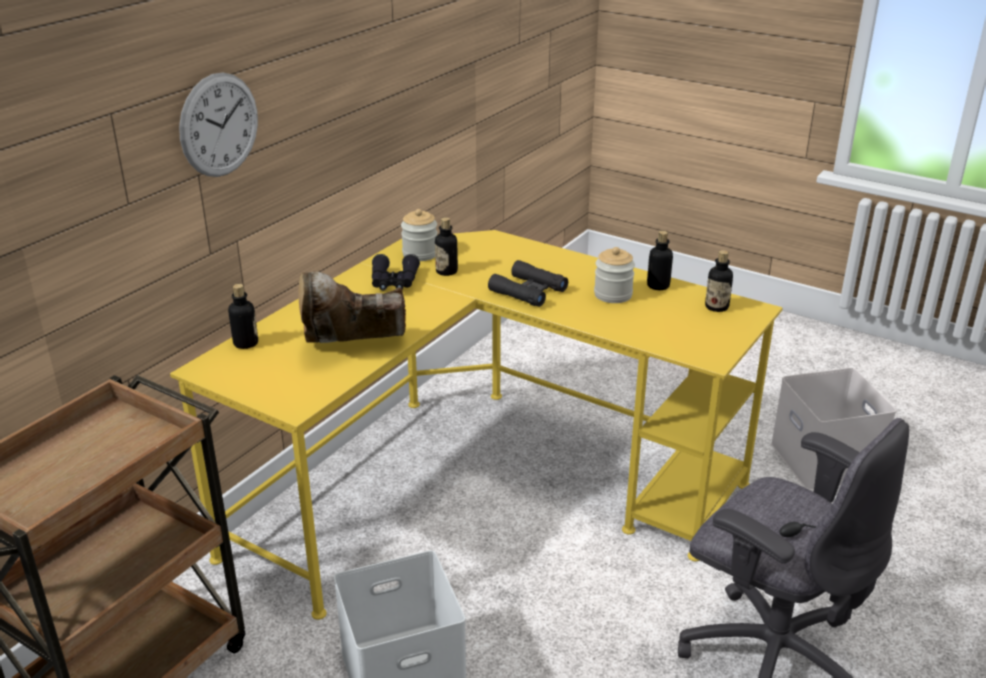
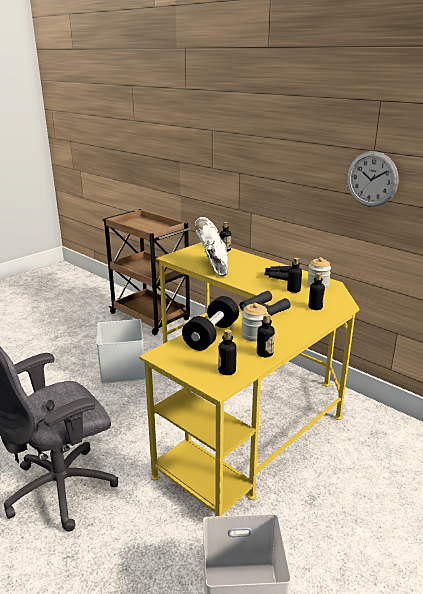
camera: 100 degrees right, 5 degrees down
wall clock [179,73,258,177] -> wall clock moved to [347,151,399,207]
brown boot [298,272,406,343] -> white boot [194,217,228,277]
none -> black dumbbell [182,296,239,351]
none -> bottle [308,273,325,310]

